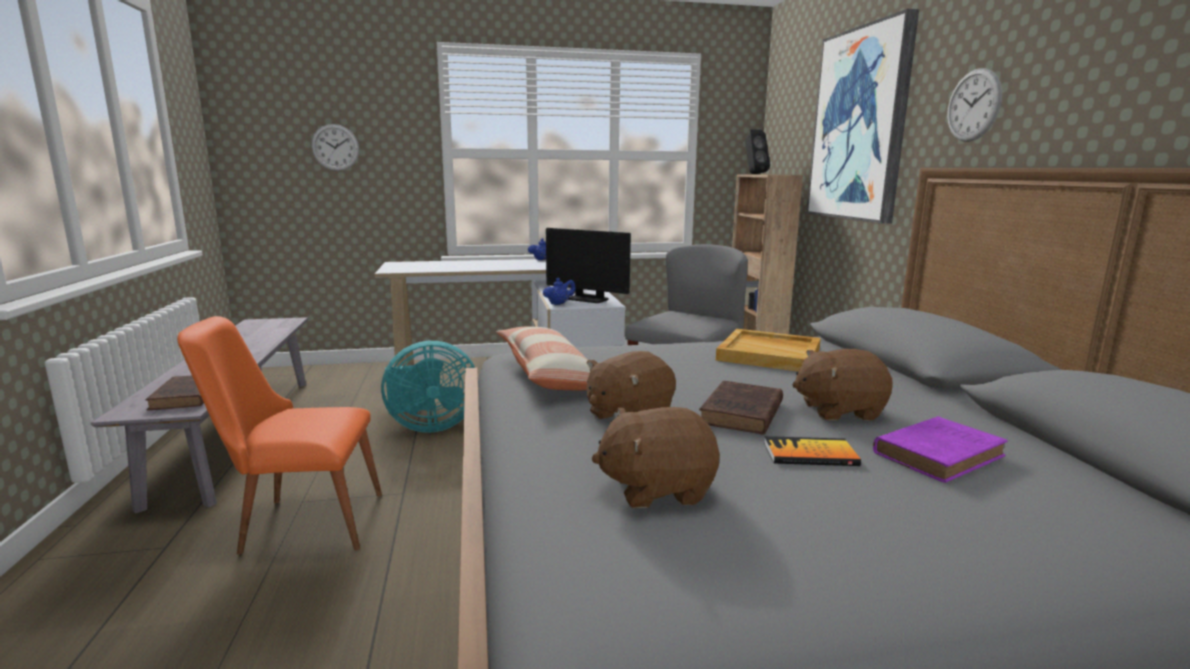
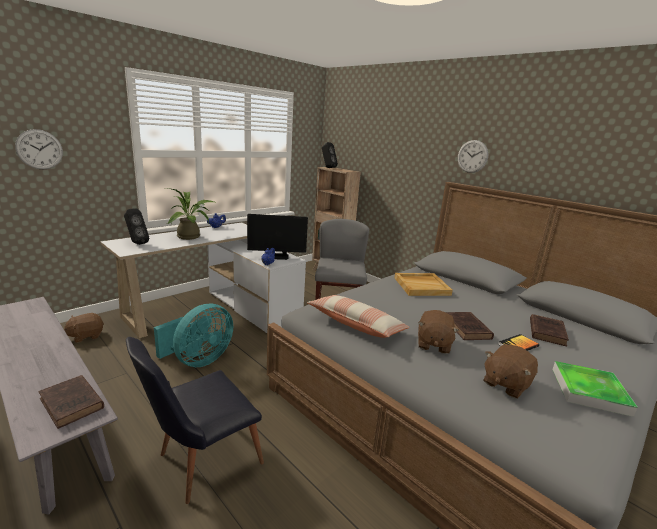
camera: 35 degrees left, 5 degrees up
orange chair [177,316,382,555] -> black chair [126,337,264,504]
brown plush toy [792,349,893,421] -> brown plush toy moved to [64,313,104,343]
picture [807,9,919,224] -> none
purple book [873,416,1008,483] -> brown book [530,314,569,346]
none -> black speaker [124,208,149,245]
none -> potted plant [165,188,217,240]
none -> tray [553,361,638,417]

